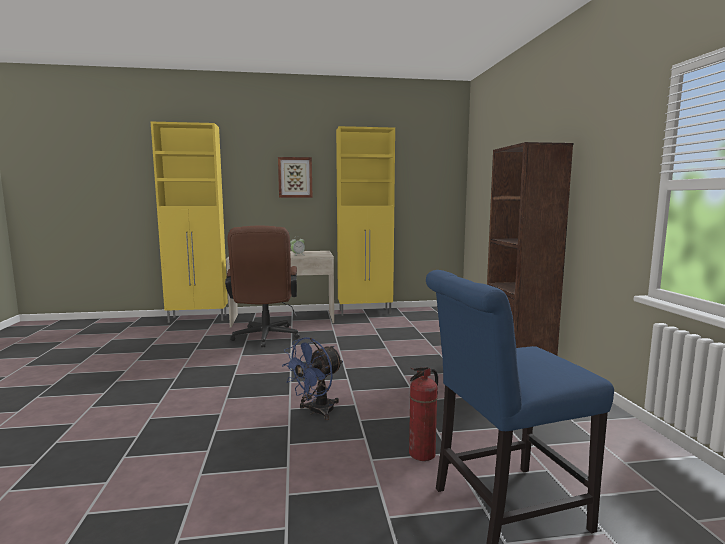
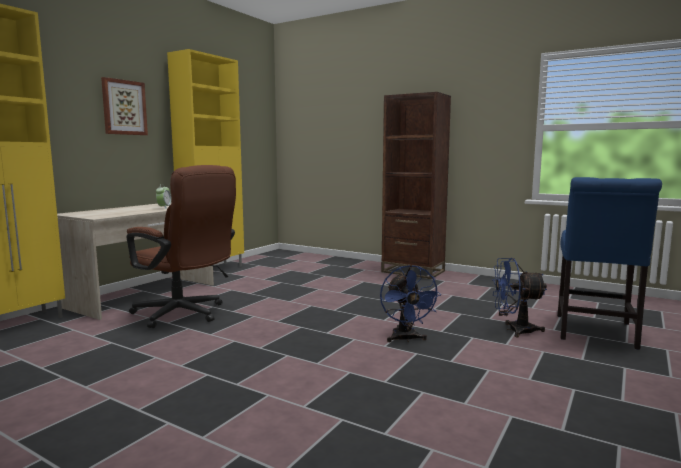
camera: 50 degrees left, 0 degrees up
fire extinguisher [409,366,438,461] -> blue fan [492,258,547,337]

